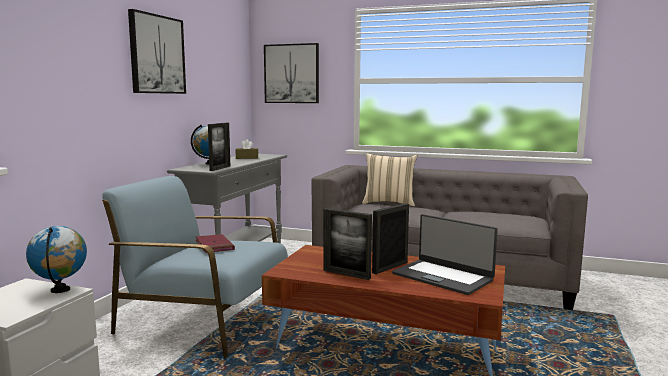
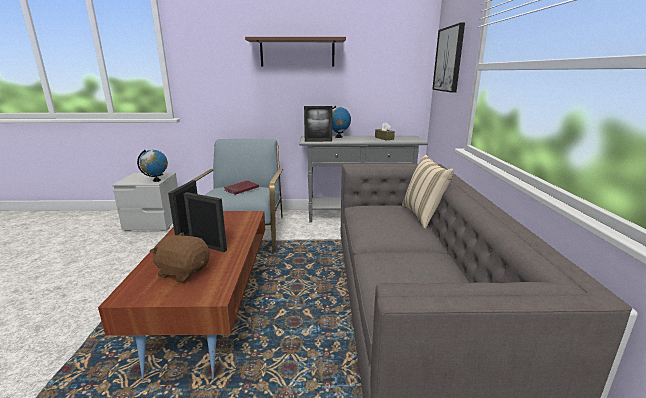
camera: 70 degrees right, 10 degrees up
picture [128,9,186,94] -> brown shelf [245,37,346,67]
laptop [392,214,498,295] -> brown plush toy [150,232,210,283]

